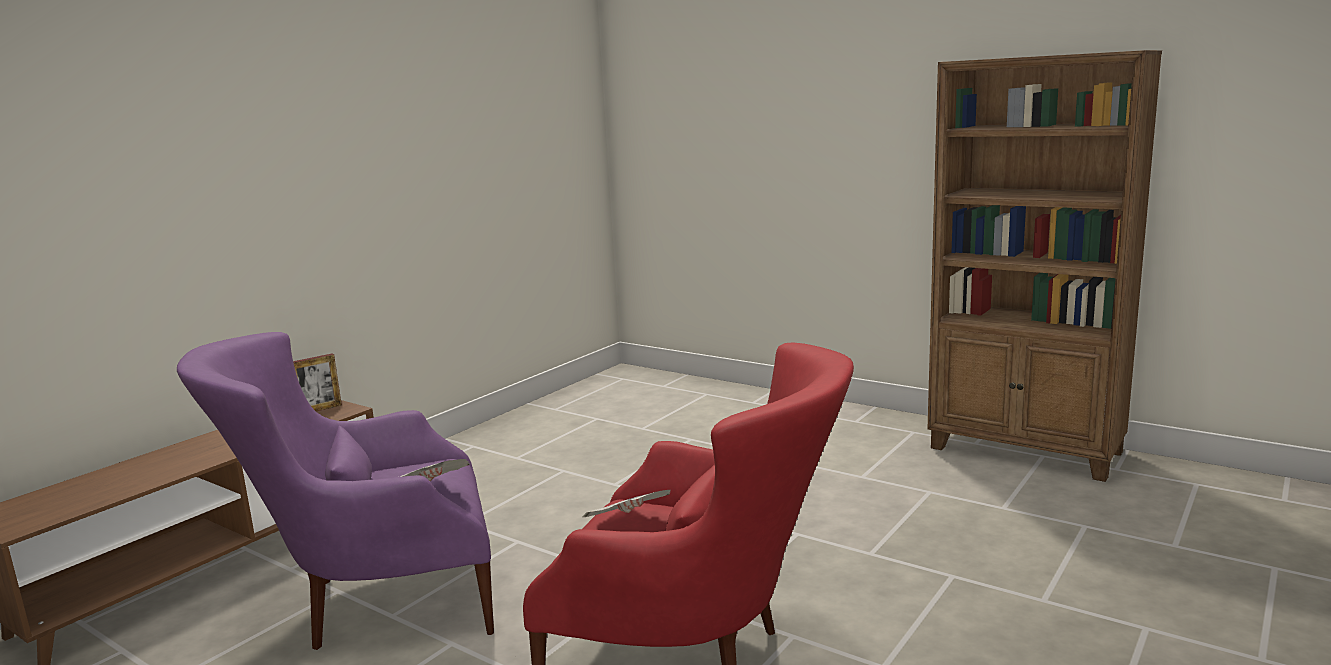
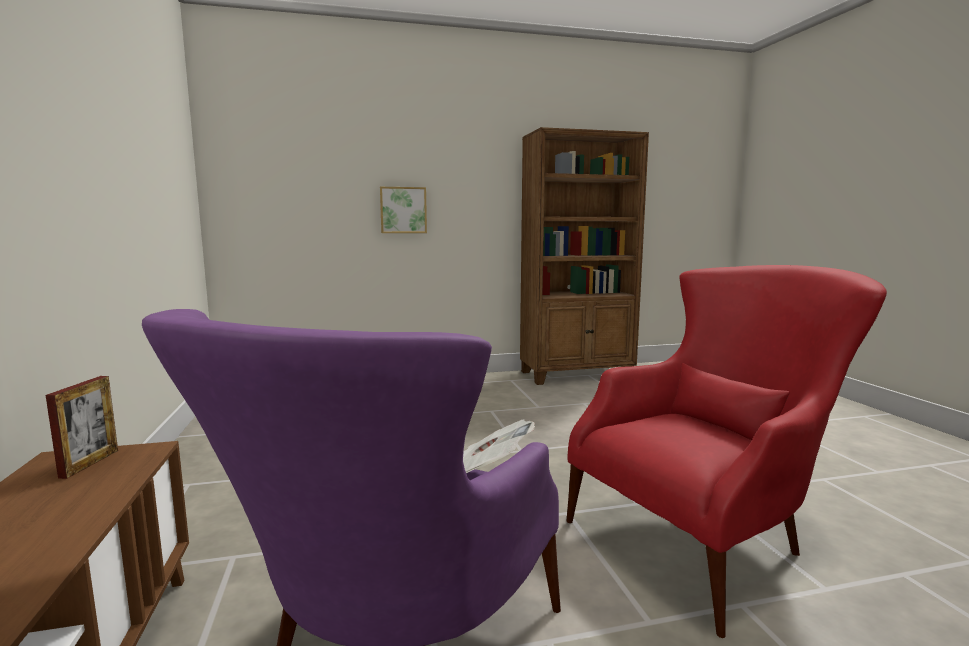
camera: 50 degrees left, 5 degrees down
newspaper [582,490,671,518] -> none
none -> picture [380,187,427,233]

